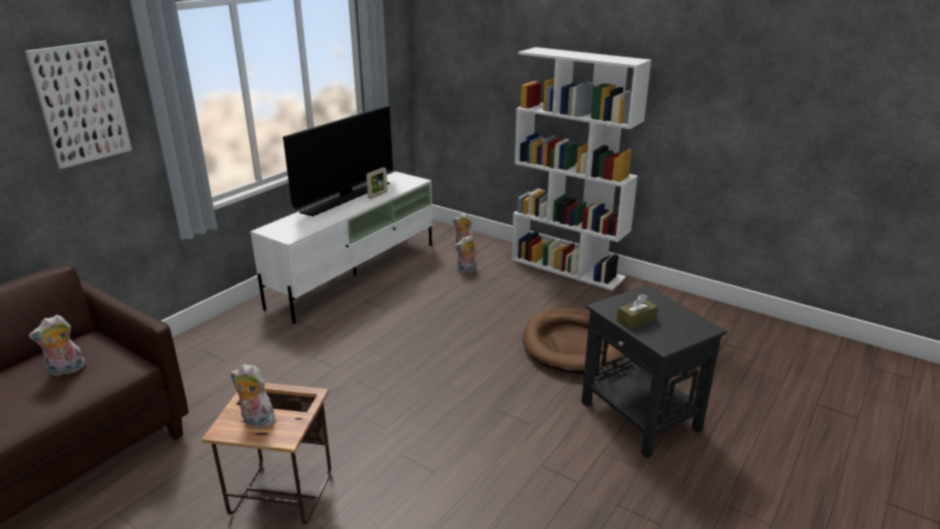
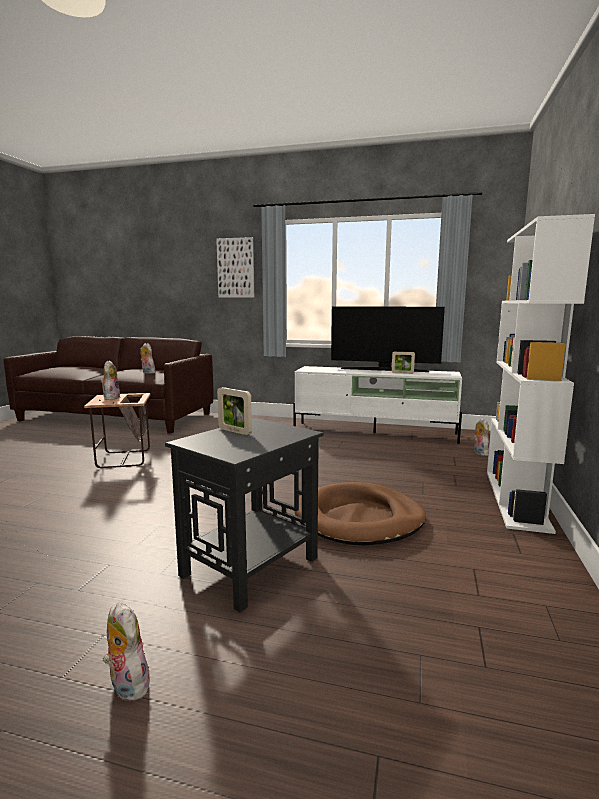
camera: 70 degrees right, 15 degrees down
plush toy [454,235,476,273] -> plush toy moved to [103,603,151,701]
brown tissue box [617,294,658,330] -> picture frame [217,387,252,435]

